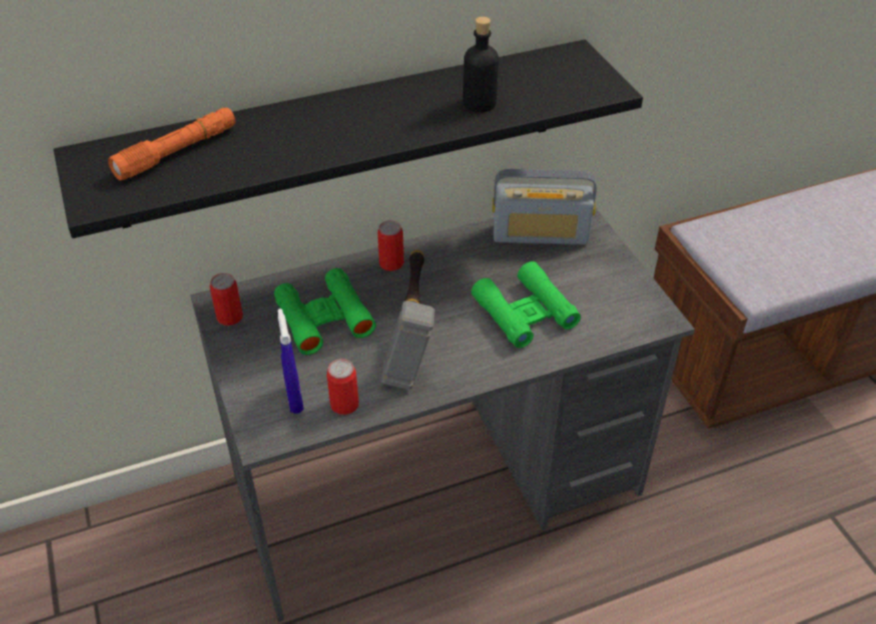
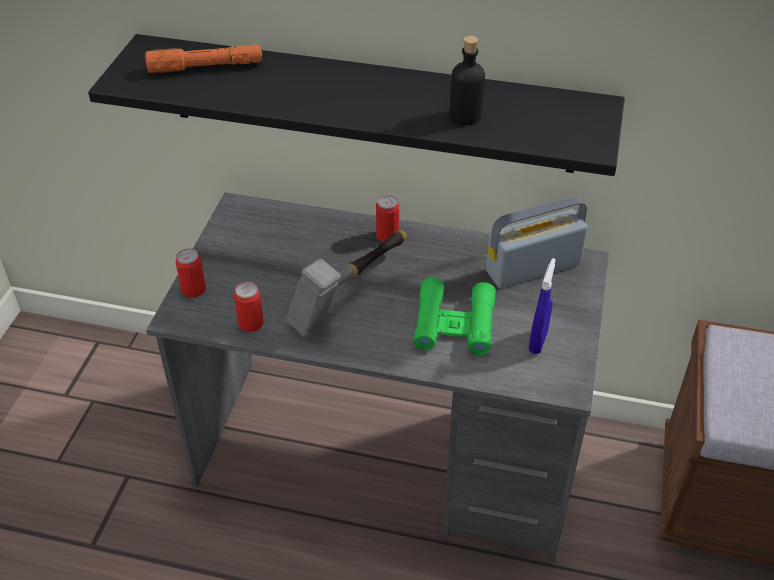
camera: 35 degrees right, 0 degrees up
can [210,273,243,326] -> can moved to [175,248,206,298]
green binoculars [274,268,376,355] -> none
blue spray bottle [278,309,304,414] -> blue spray bottle moved to [529,258,556,354]
radio [492,169,597,245] -> radio turned 120 degrees clockwise [486,196,588,288]

